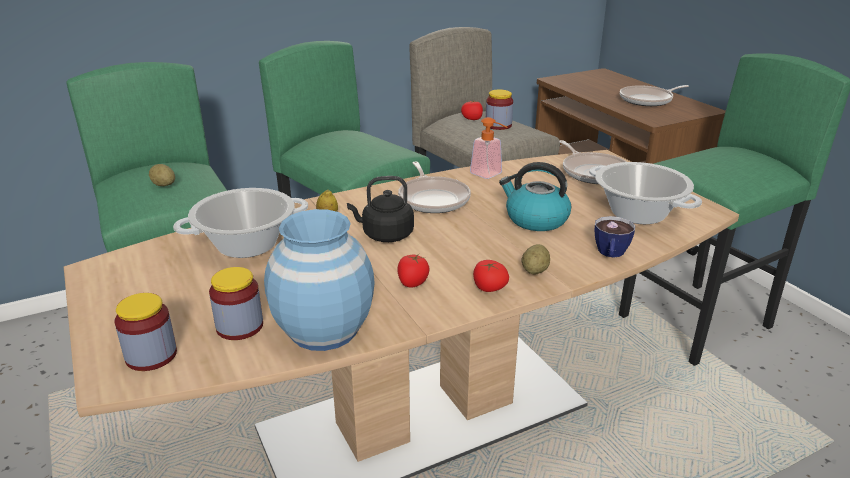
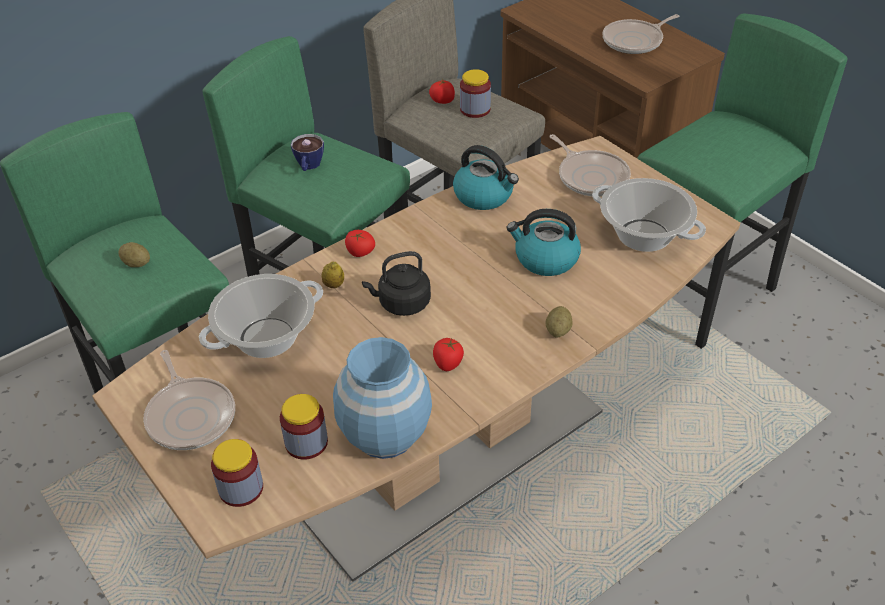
camera: 10 degrees left, 15 degrees up
frying pan [398,162,471,213] -> frying pan moved to [143,350,235,450]
soap dispenser [470,117,508,179] -> kettle [453,145,519,210]
tomato [473,260,509,292] -> tomato moved to [345,230,375,257]
cup [595,216,635,258] -> cup moved to [291,134,324,171]

